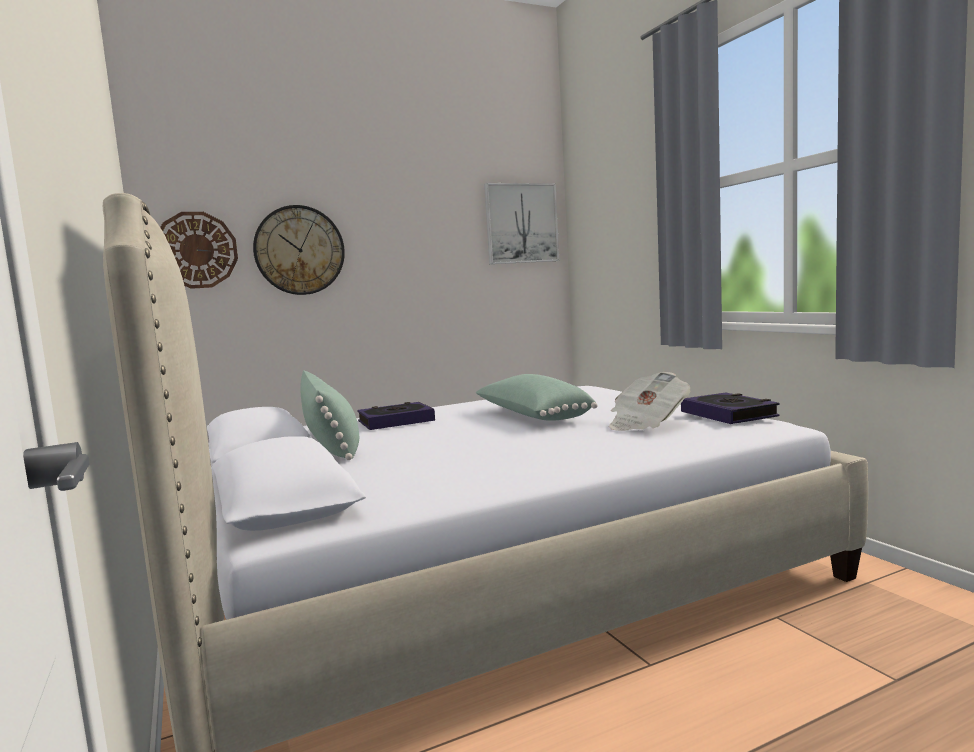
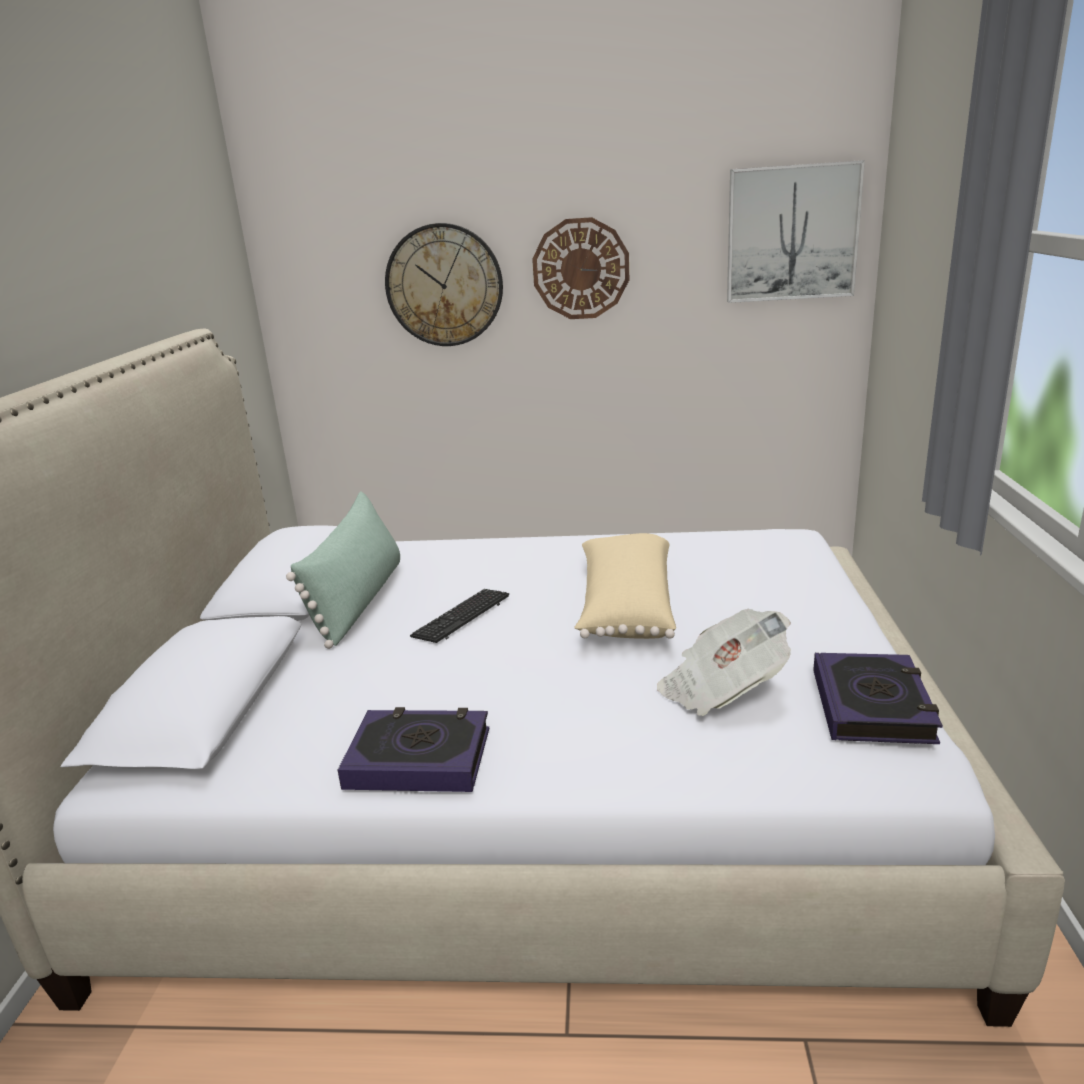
camera: 30 degrees right, 15 degrees up
wall clock [160,212,238,289] -> wall clock moved to [532,217,629,319]
book [357,402,435,430] -> book moved to [338,707,489,792]
green pillow [476,374,598,421] -> beige pillow [574,533,676,639]
none -> keyboard [410,589,509,643]

